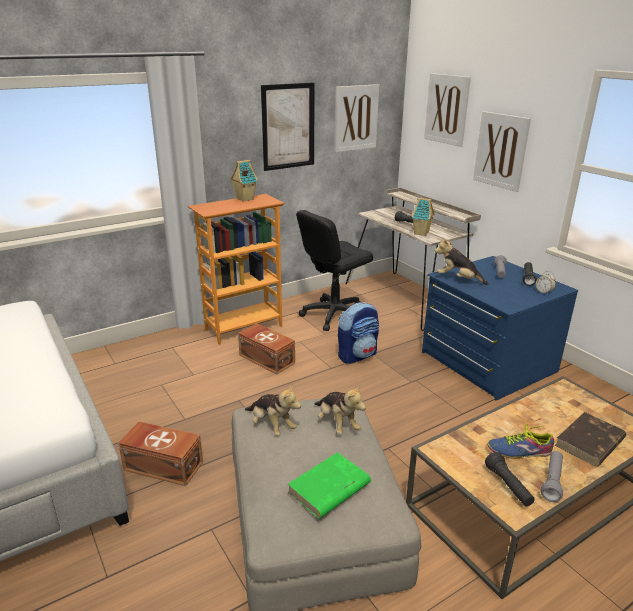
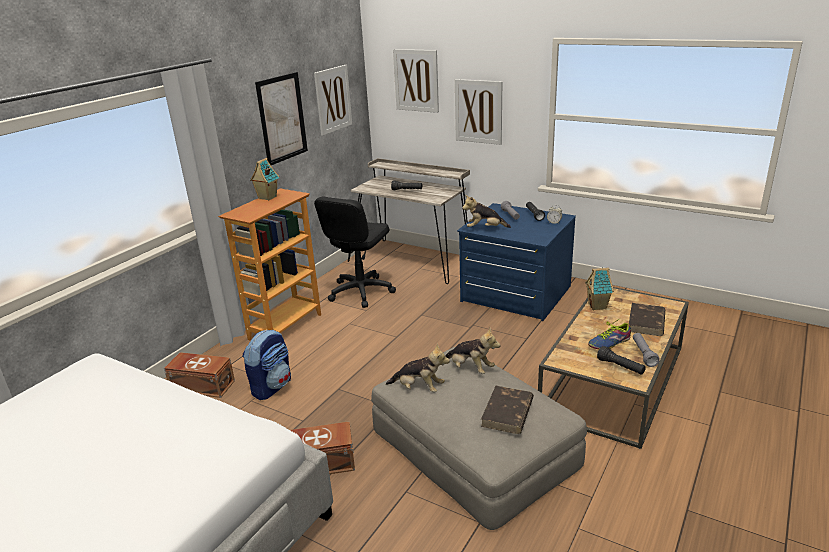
camera: 25 degrees left, 0 degrees up
brown storage box [238,324,295,374] -> brown storage box moved to [164,352,235,398]
green book [288,452,371,519] -> brown book [481,386,534,434]
backpack [338,302,379,364] -> backpack moved to [243,330,291,400]
toy house [412,198,434,236] -> toy house moved to [585,267,614,310]

